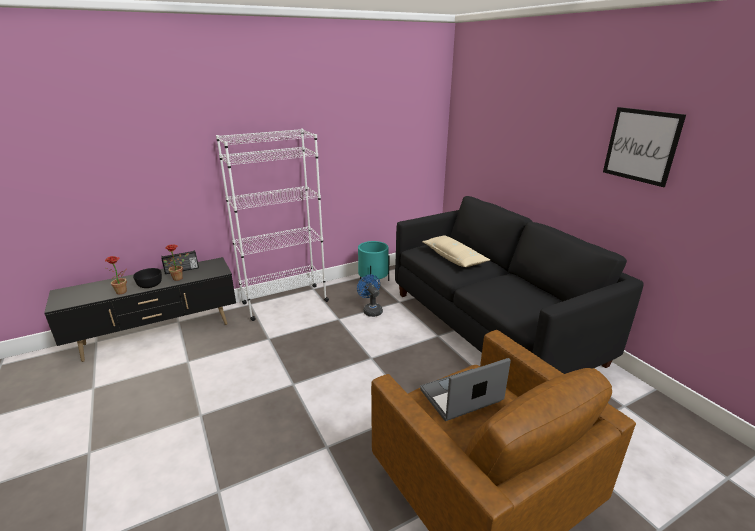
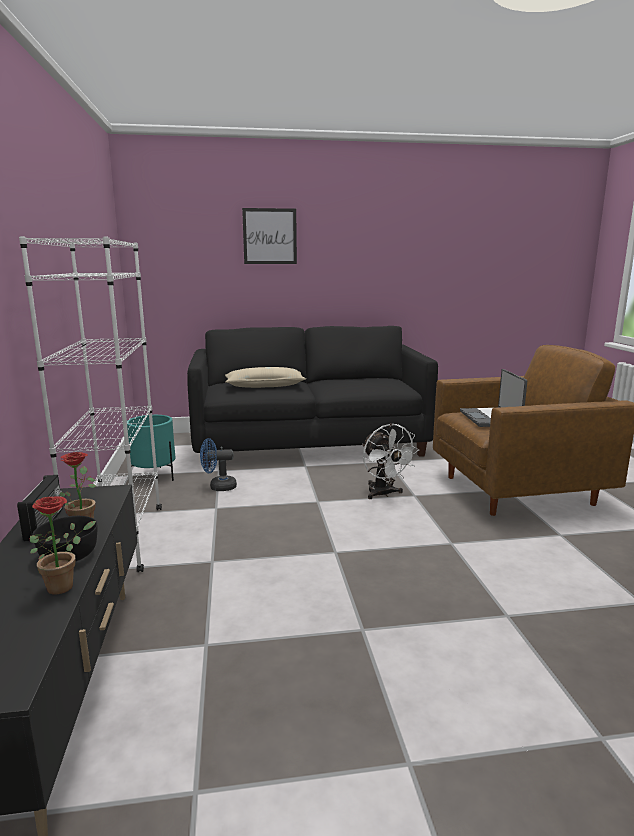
camera: 70 degrees left, 10 degrees down
picture [603,107,686,187] -> picture moved to [242,208,297,264]
none -> white fan [362,423,419,499]

